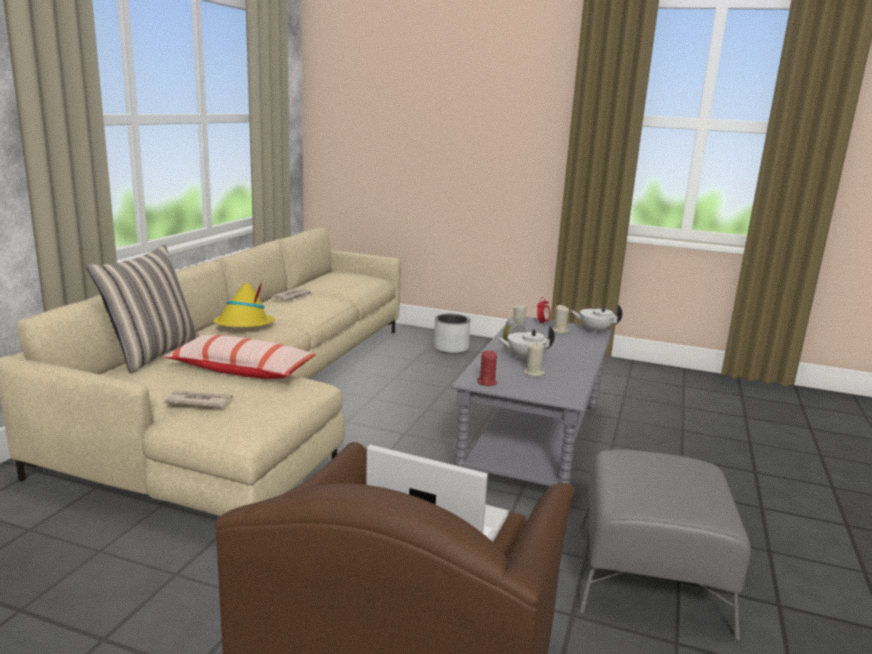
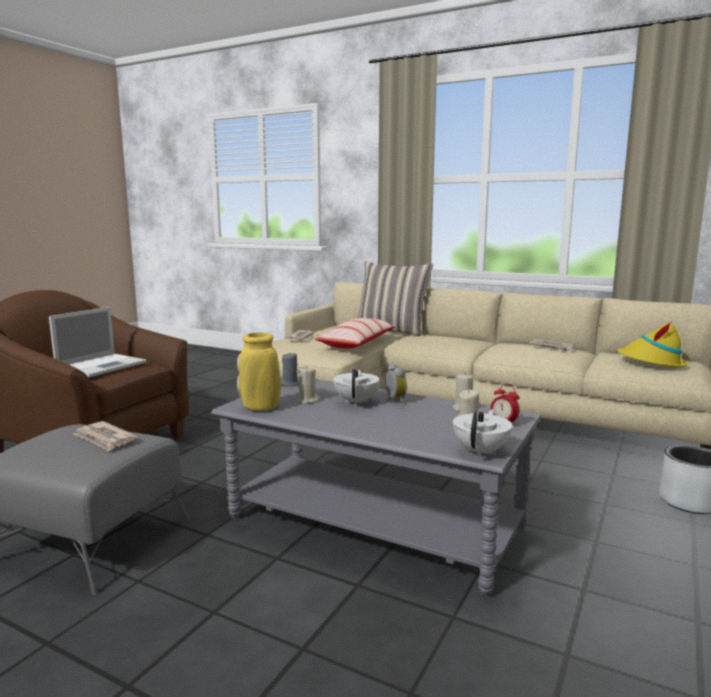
camera: 100 degrees right, 5 degrees down
yellow hat [213,281,275,327] -> yellow hat moved to [616,321,688,367]
red candle [477,350,497,386] -> grey candle [281,352,299,386]
none -> newspaper [73,421,137,452]
none -> yellow vase [239,333,281,411]

